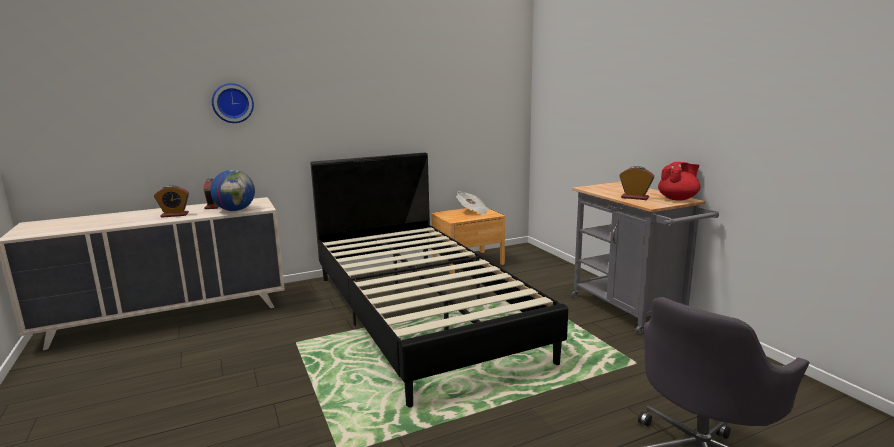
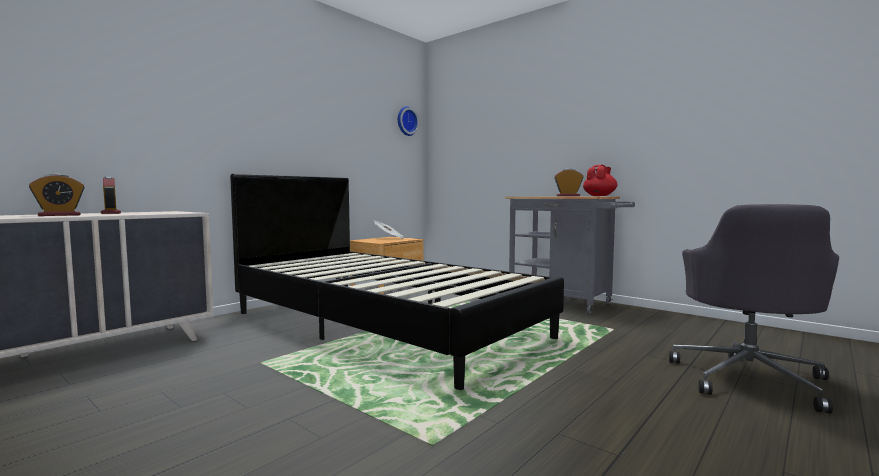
camera: 25 degrees left, 10 degrees down
globe [210,170,255,211] -> none
wall clock [212,83,254,123] -> wall clock moved to [398,106,419,136]

